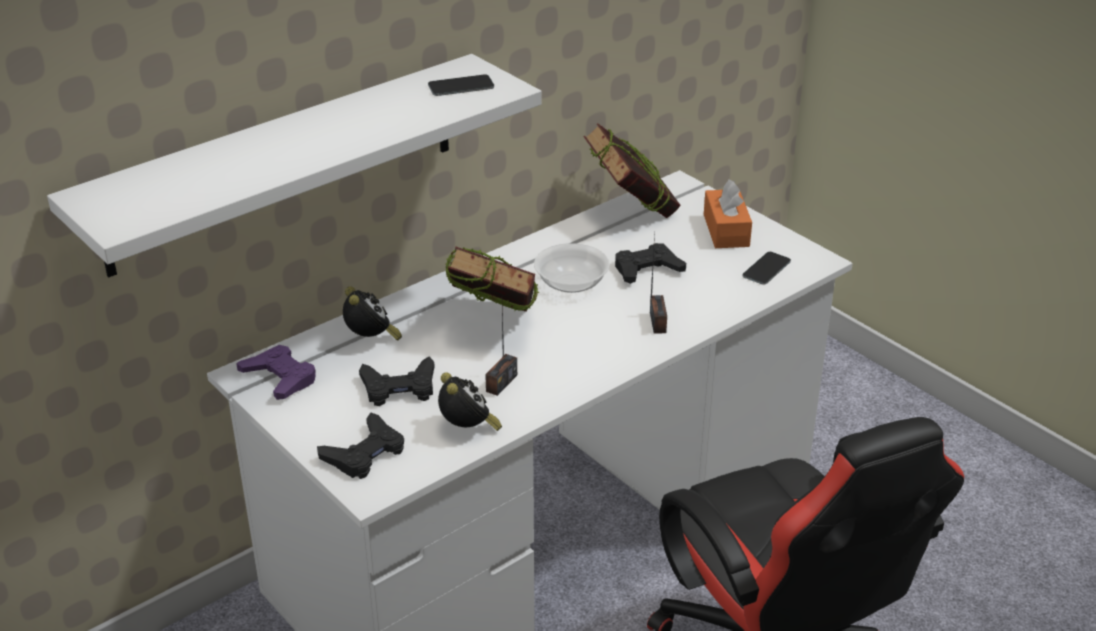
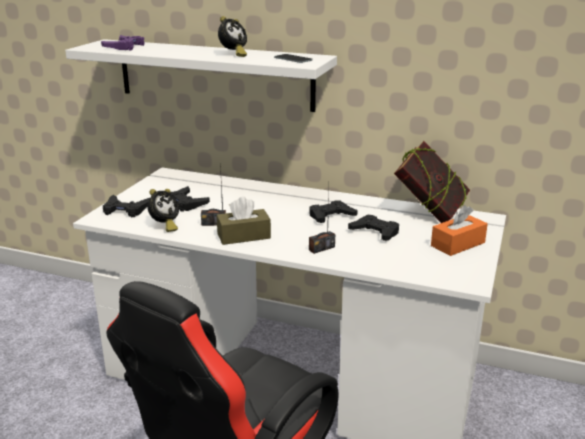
camera: 60 degrees right, 10 degrees down
purple game controller [236,345,316,400] -> purple game controller moved to [101,35,145,51]
alarm clock [343,286,402,341] -> alarm clock moved to [218,16,247,57]
book [446,247,540,312] -> none
bowl [534,243,610,293] -> black game controller [310,201,358,223]
phone [743,252,791,285] -> none
none -> brown tissue box [216,196,271,245]

